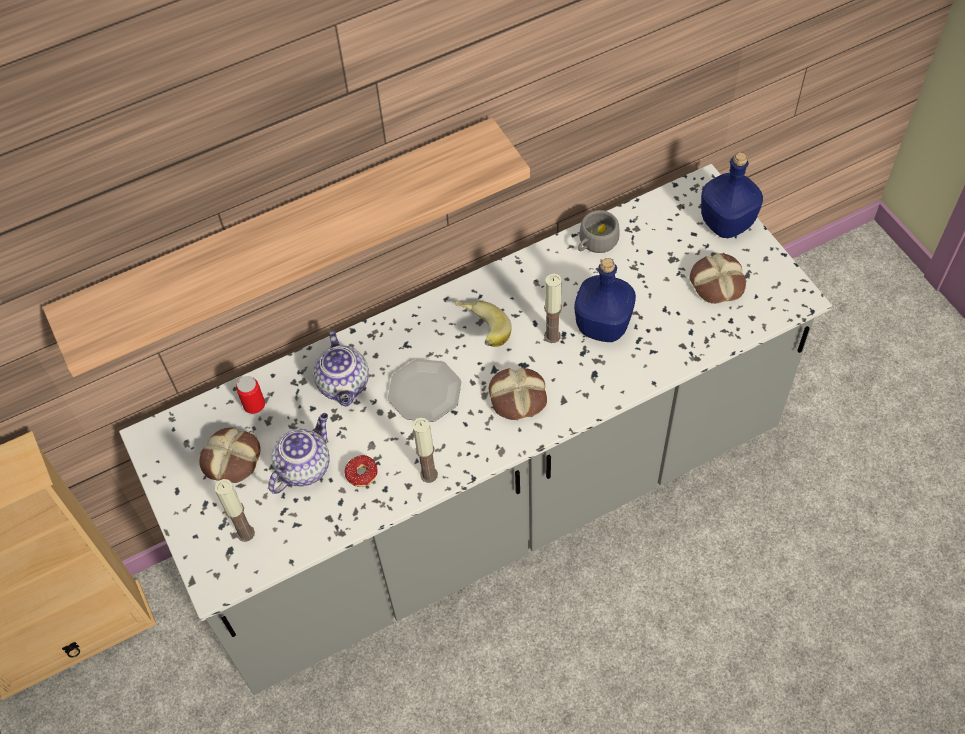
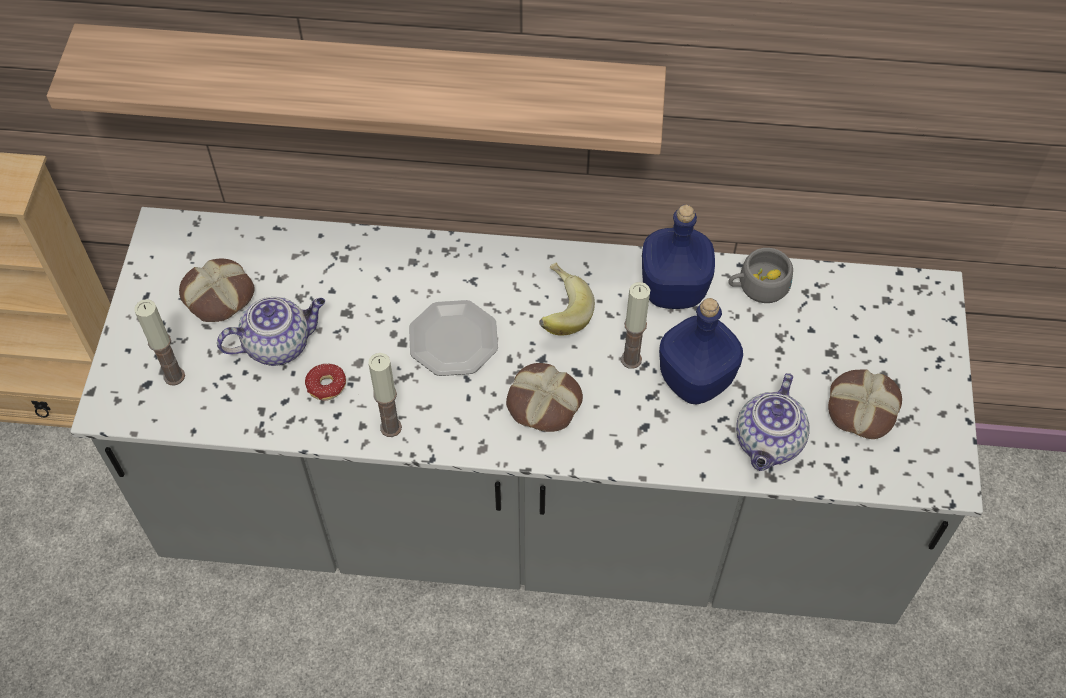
camera: 30 degrees right, 0 degrees up
can [236,376,265,415] -> none
teapot [313,330,369,407] -> teapot moved to [736,373,810,471]
blue bottle [701,152,763,238] -> blue bottle moved to [642,205,715,309]

